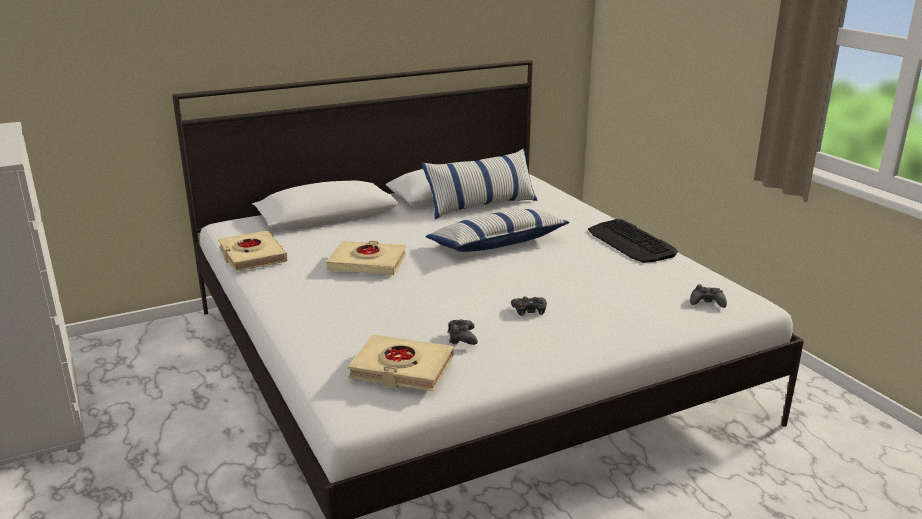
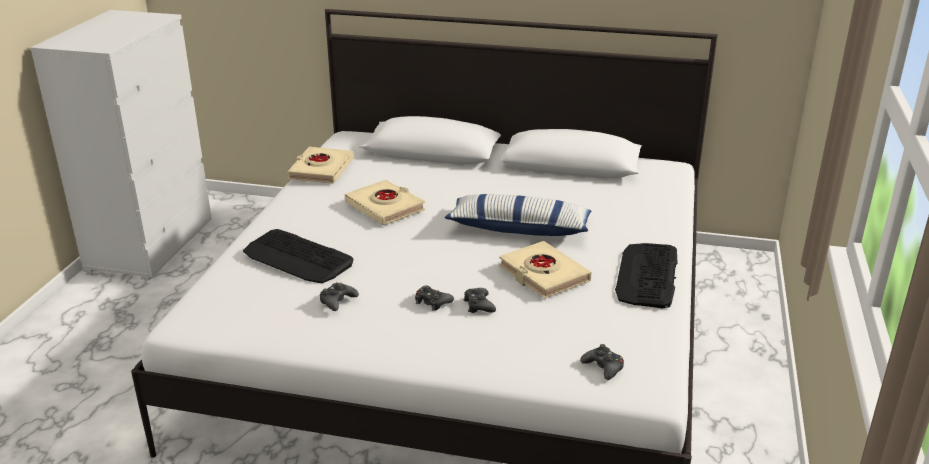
camera: 40 degrees right, 5 degrees up
beige book [348,335,454,391] -> beige book moved to [499,241,592,299]
pillow [421,148,537,219] -> none
none -> keyboard [243,229,353,283]
none -> black game controller [464,288,496,313]

